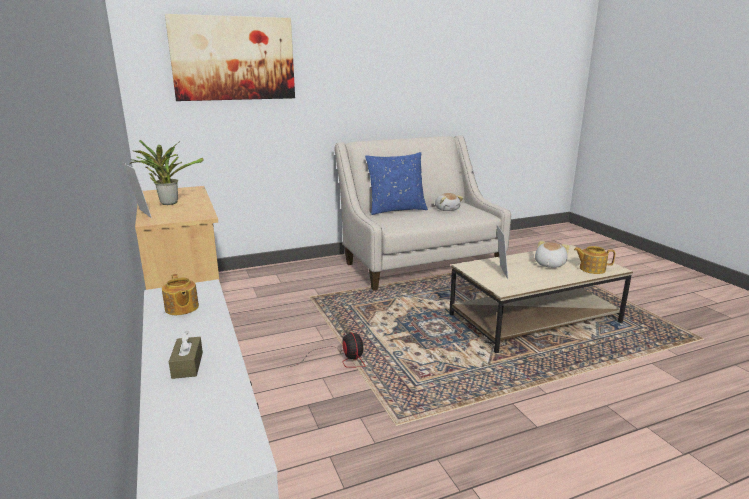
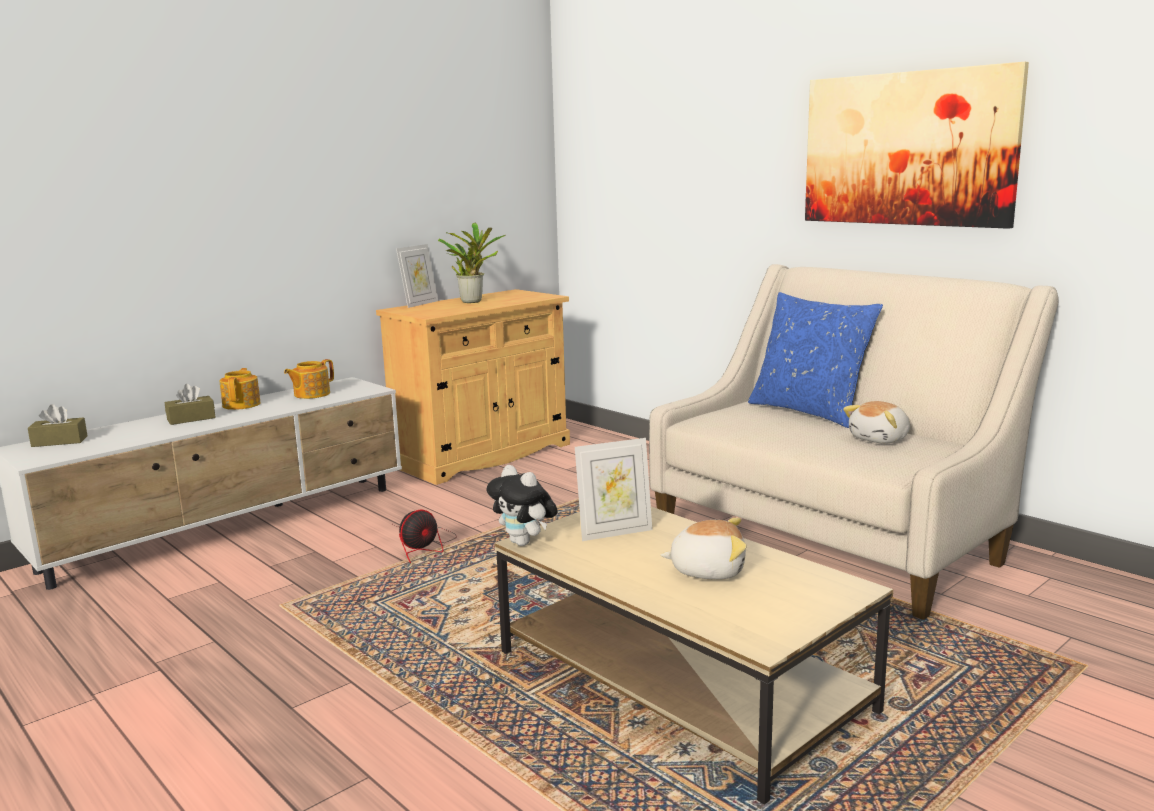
camera: 70 degrees right, 5 degrees down
picture [165,14,295,101] -> picture moved to [805,62,1029,229]
teapot [574,246,615,274] -> teapot moved to [220,368,260,410]
none -> brown tissue box [28,404,87,447]
none -> plush toy [486,465,558,546]

